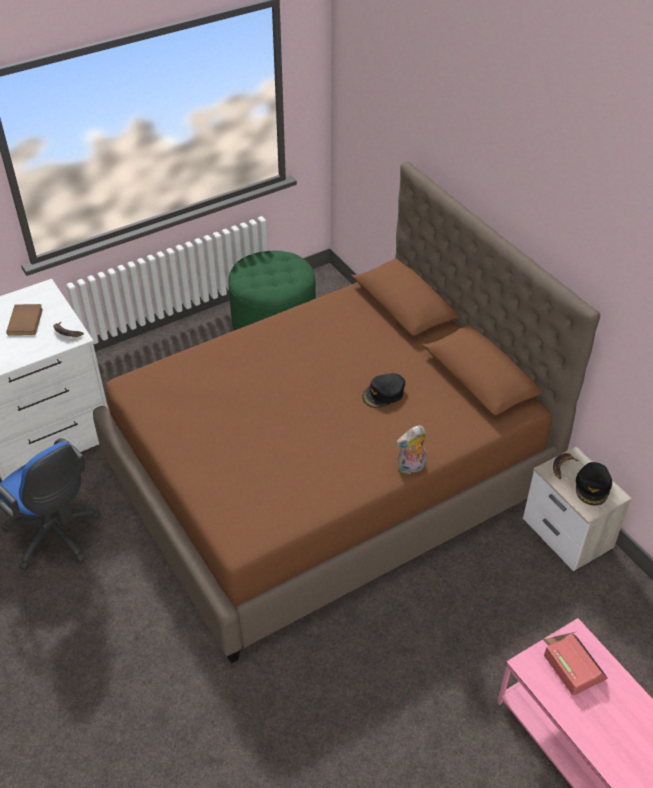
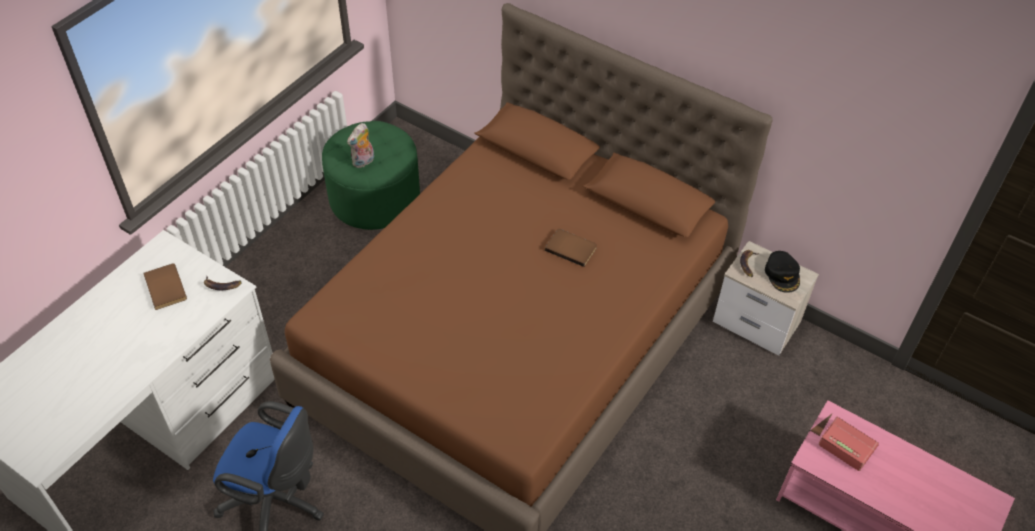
camera: 25 degrees left, 5 degrees up
black cap [362,373,405,408] -> brown book [545,229,597,267]
plush toy [396,425,426,474] -> plush toy moved to [347,123,374,168]

